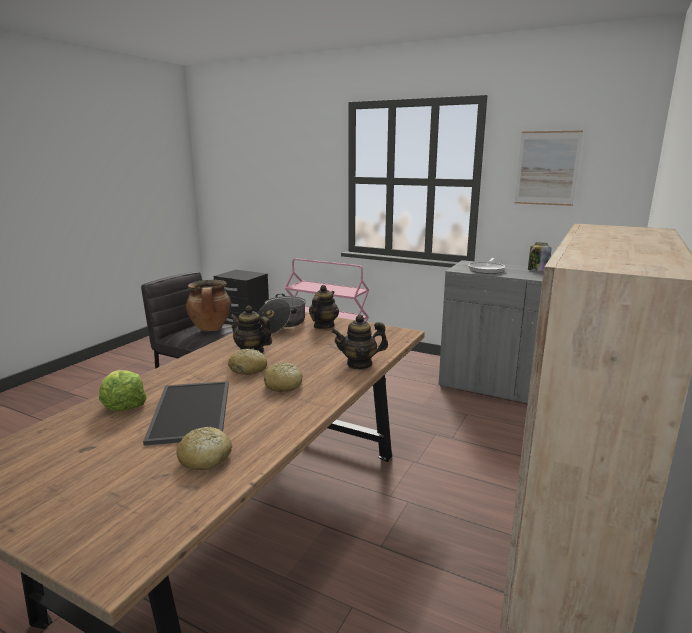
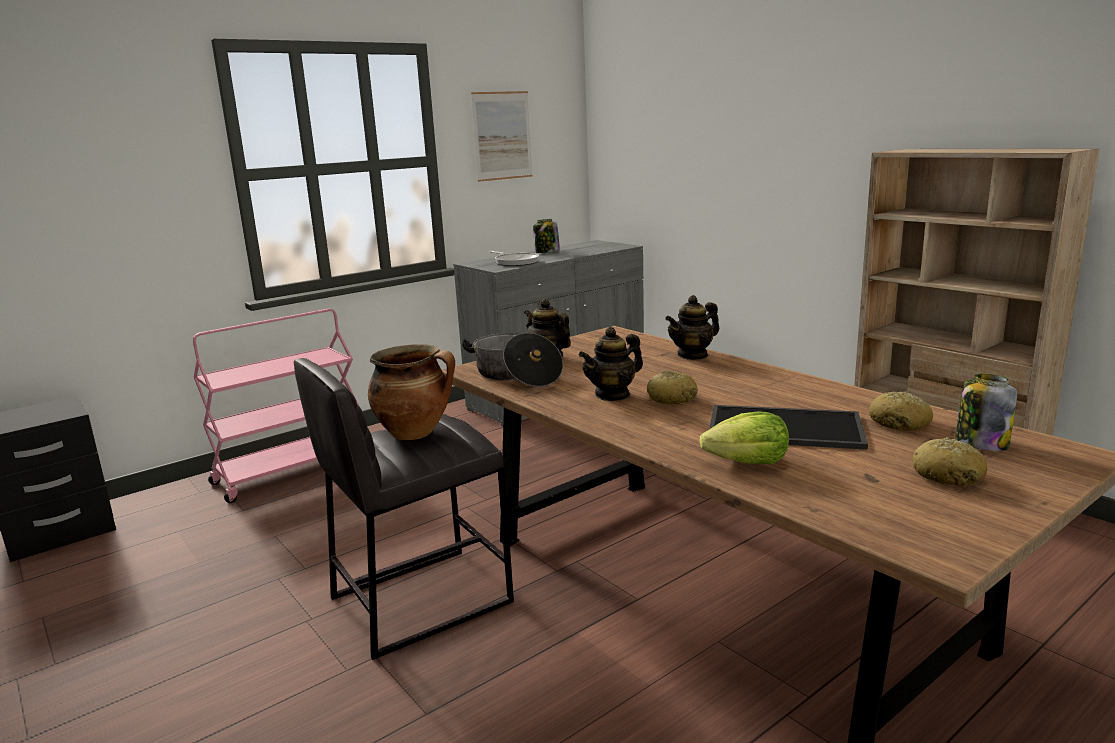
camera: 65 degrees left, 0 degrees up
bread [264,362,303,392] -> bread moved to [913,437,987,486]
teapot [332,315,388,369] -> teapot turned 45 degrees clockwise [665,295,720,360]
none -> jar [955,374,1017,451]

